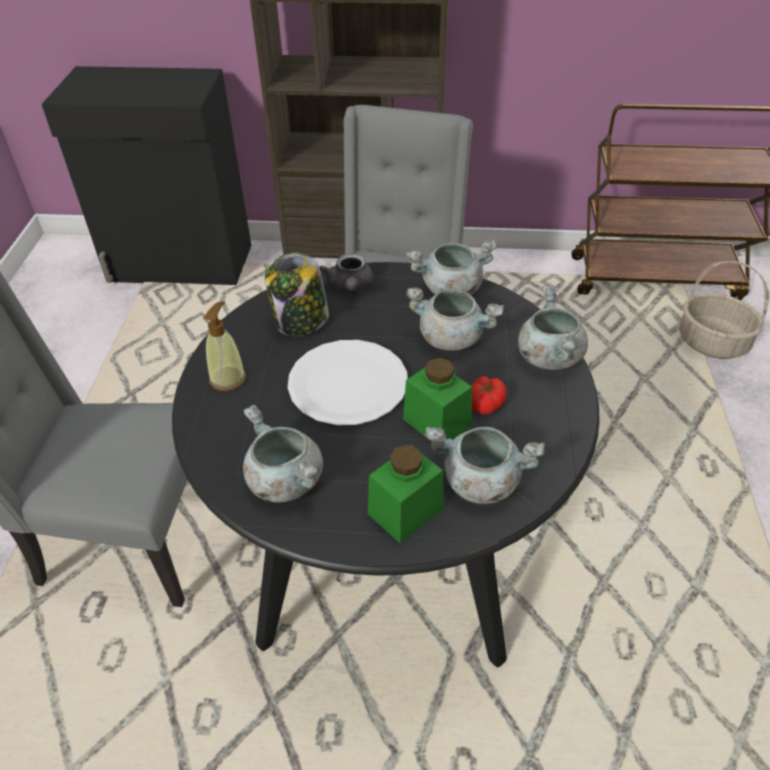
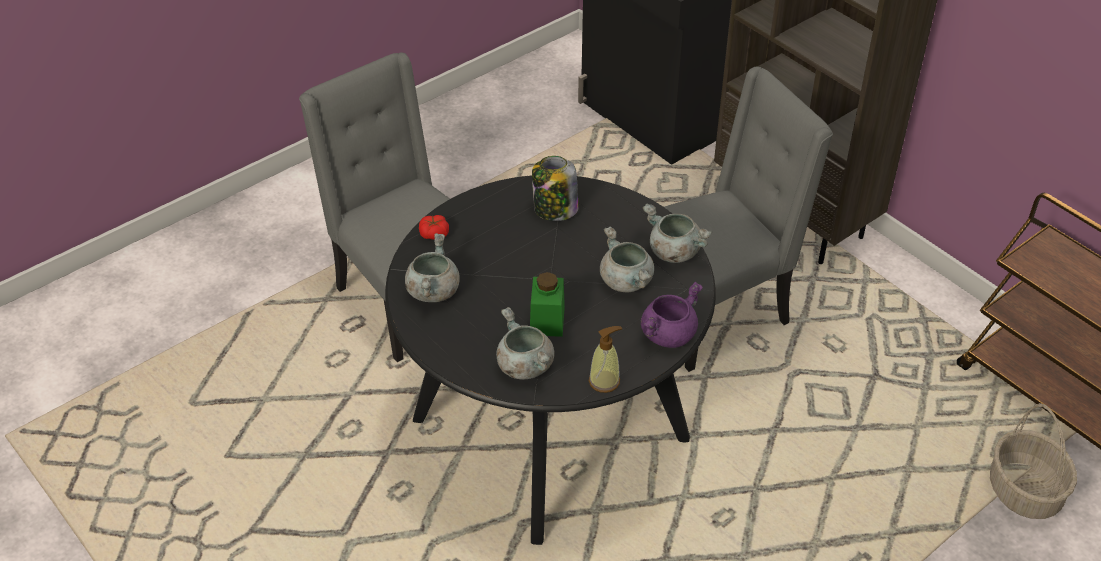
camera: 45 degrees right, 0 degrees up
soap dispenser [204,301,246,391] -> soap dispenser moved to [589,326,622,393]
white plate [288,340,408,425] -> none
grey teapot [320,253,374,293] -> none
green jar [368,445,444,544] -> none
tomato [471,376,507,414] -> tomato moved to [419,215,449,239]
grey cooking pot [518,286,588,370] -> purple cooking pot [641,282,703,348]

